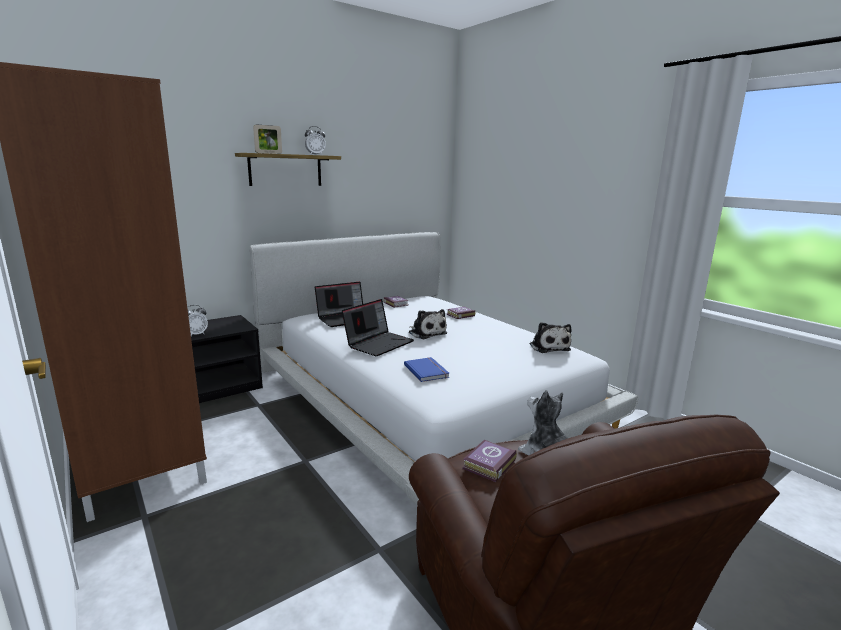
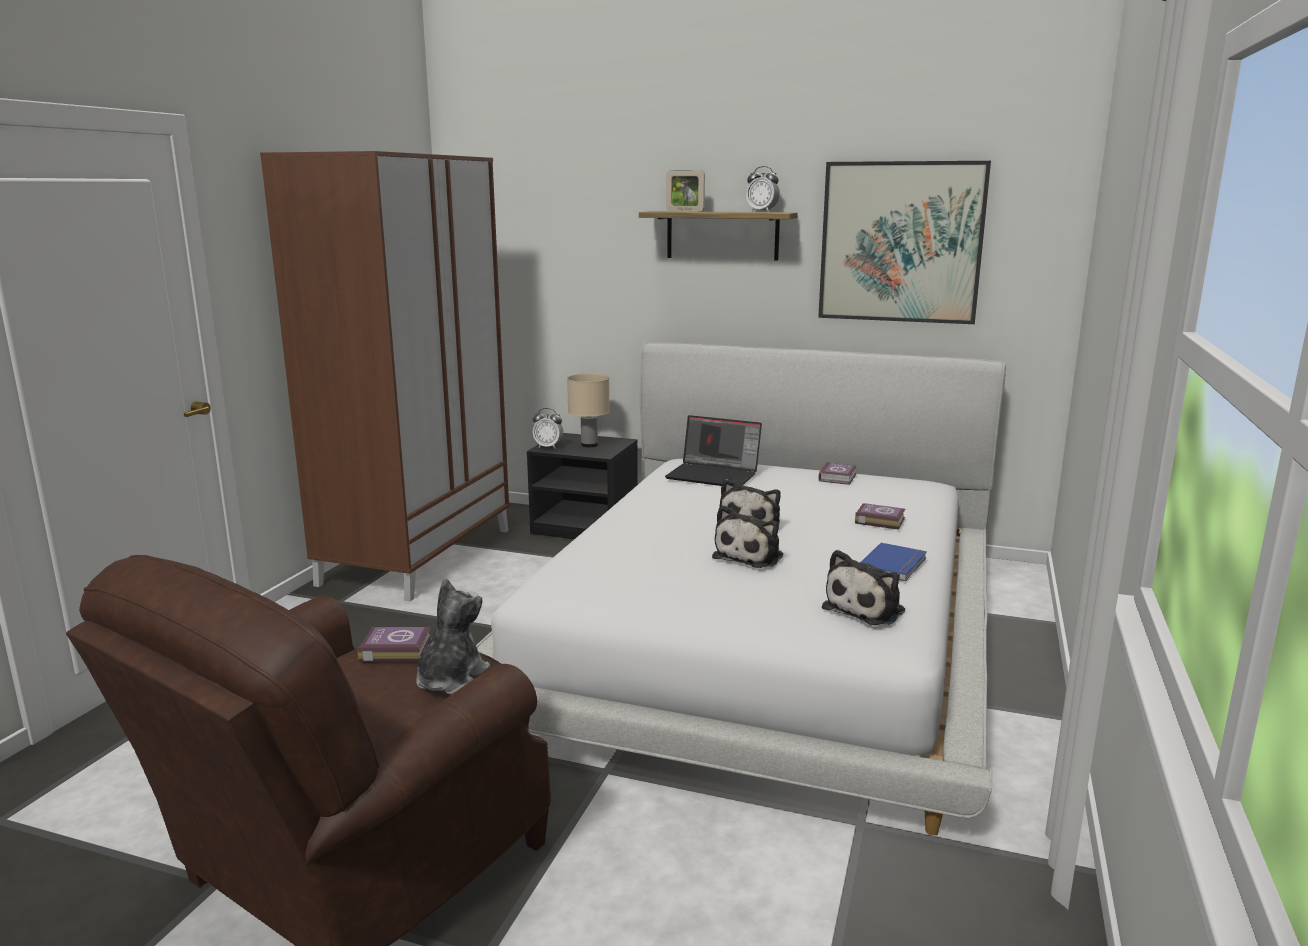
camera: 55 degrees right, 0 degrees up
laptop [342,299,414,356] -> none
blue book [404,357,450,382] -> blue book moved to [860,543,927,581]
none -> beige table lamp [567,374,610,447]
none -> plush toy [712,505,783,568]
none -> picture [818,161,991,324]

